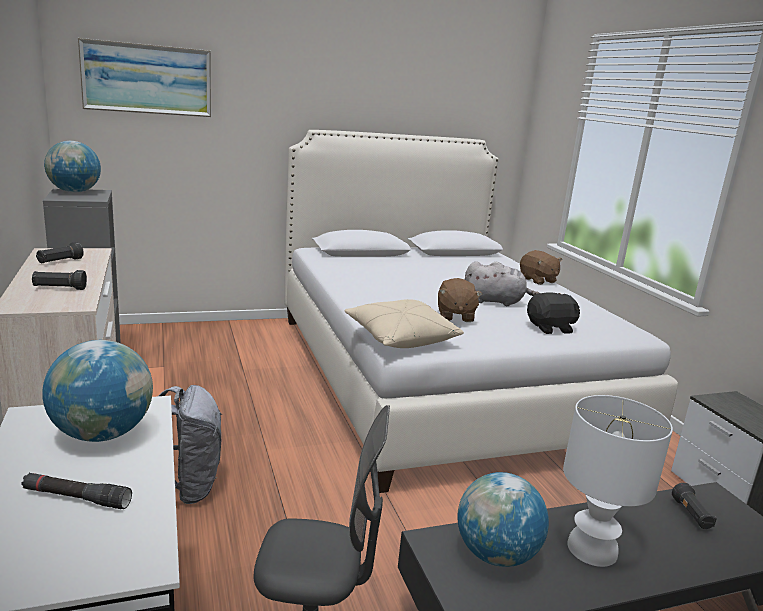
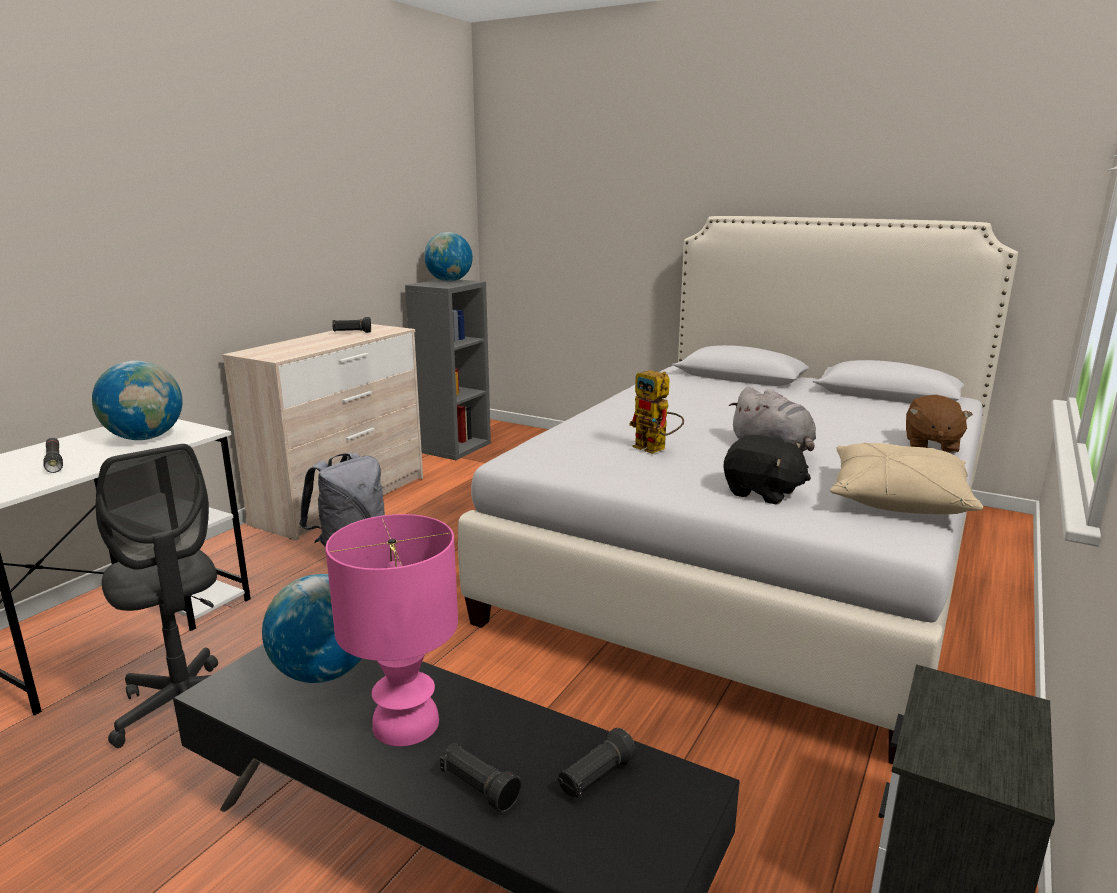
camera: 50 degrees right, 0 degrees up
black flashlight [32,270,87,290] -> black flashlight moved to [440,743,521,812]
picture [78,38,211,117] -> none
beige pillow [344,299,464,348] -> beige pillow moved to [830,442,983,514]
brown plush toy [438,278,482,322] -> toy robot [629,370,684,454]
white table lamp [563,395,673,567] -> pink table lamp [325,514,458,746]

